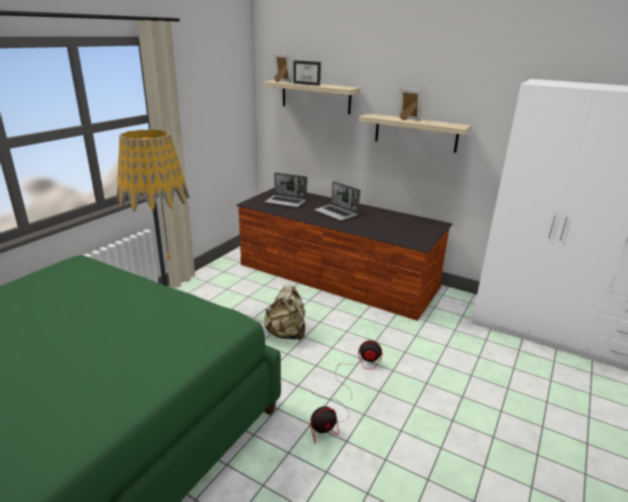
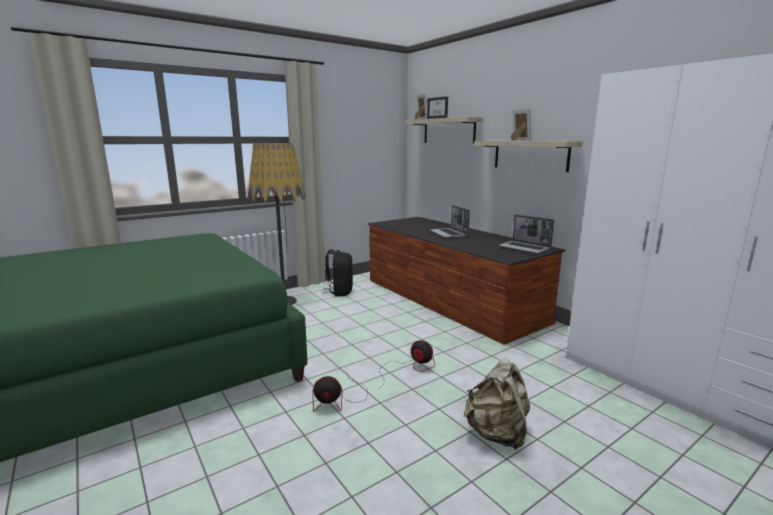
camera: 25 degrees right, 10 degrees down
beige backpack [264,284,305,340] -> beige backpack moved to [464,359,530,450]
laptop [265,172,307,208] -> laptop moved to [499,215,554,254]
none -> black backpack [322,249,353,296]

